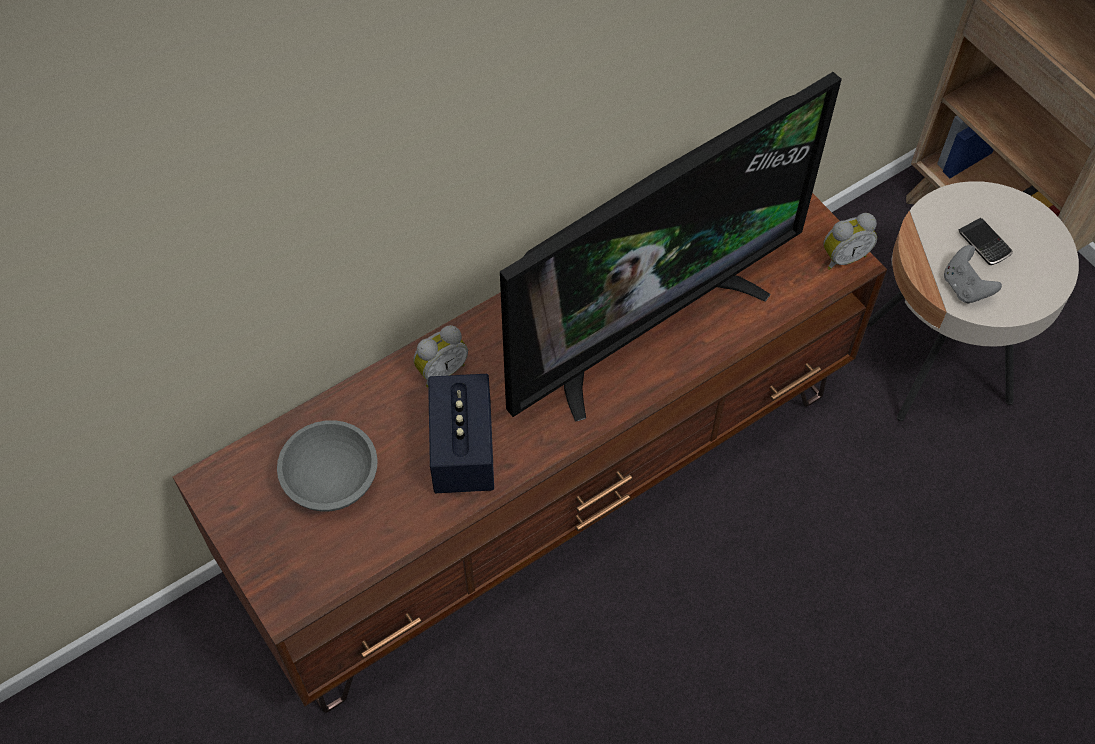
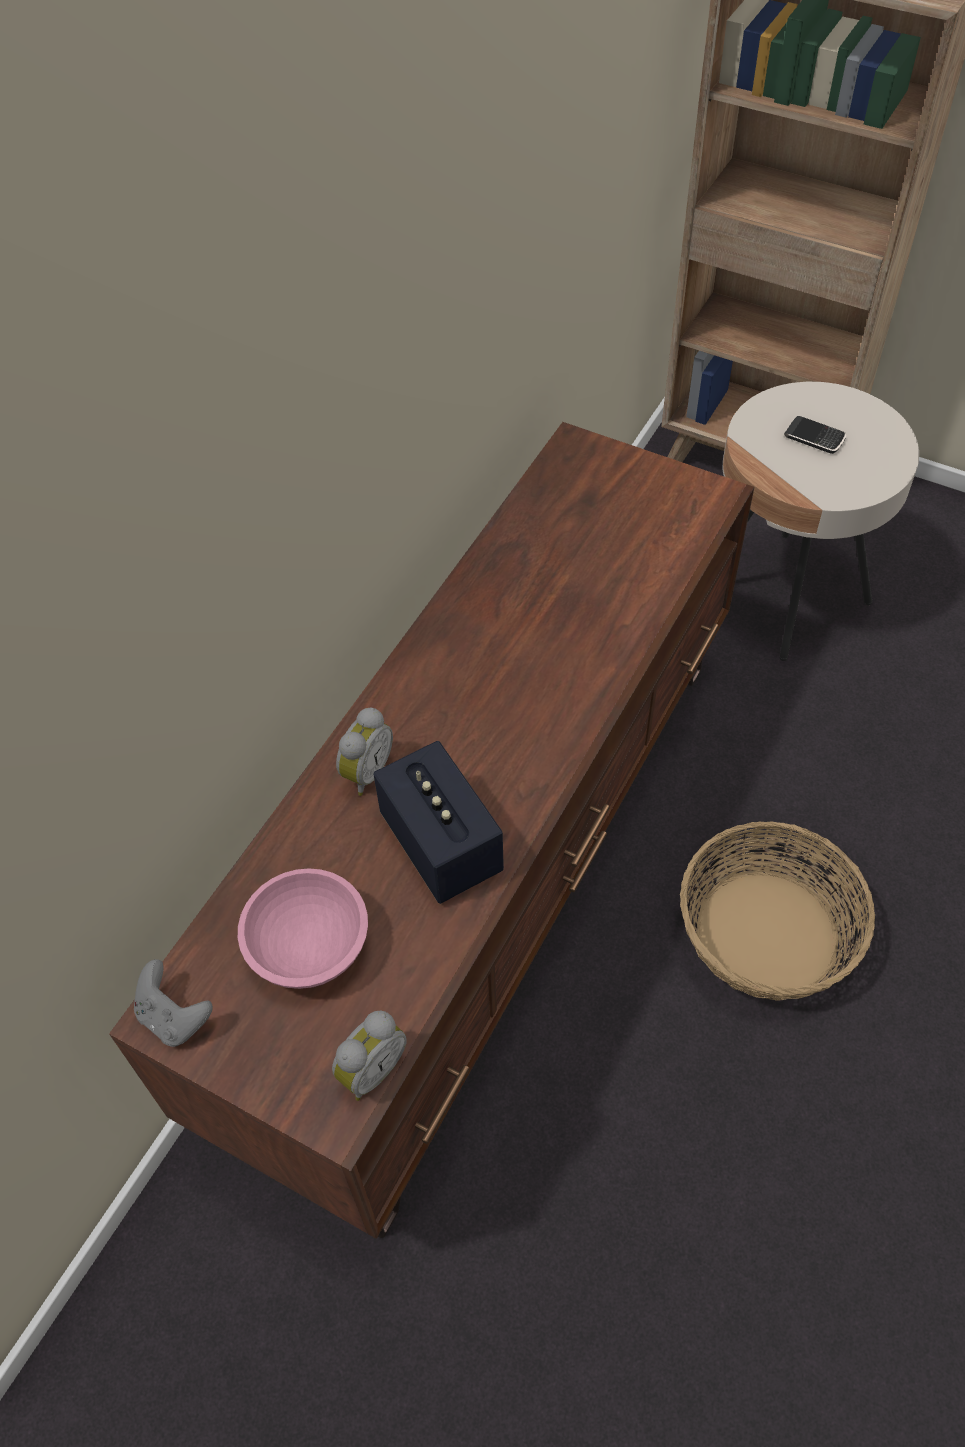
camera: 25 degrees left, 5 degrees down
grey bowl [277,420,378,511] -> pink bowl [238,868,368,989]
television [500,72,842,422] -> none
alarm clock [823,213,877,270] -> alarm clock moved to [332,1010,406,1101]
grey game controller [944,245,1002,303] -> grey game controller moved to [134,959,213,1047]
none -> basket [680,821,875,1001]

